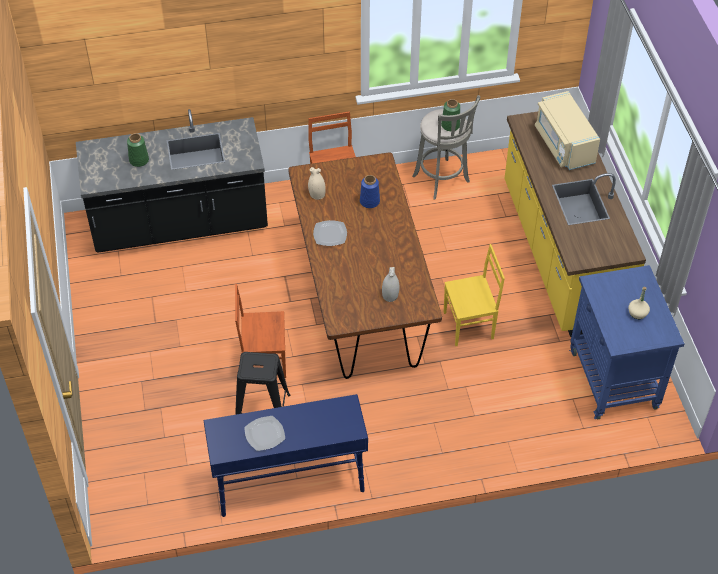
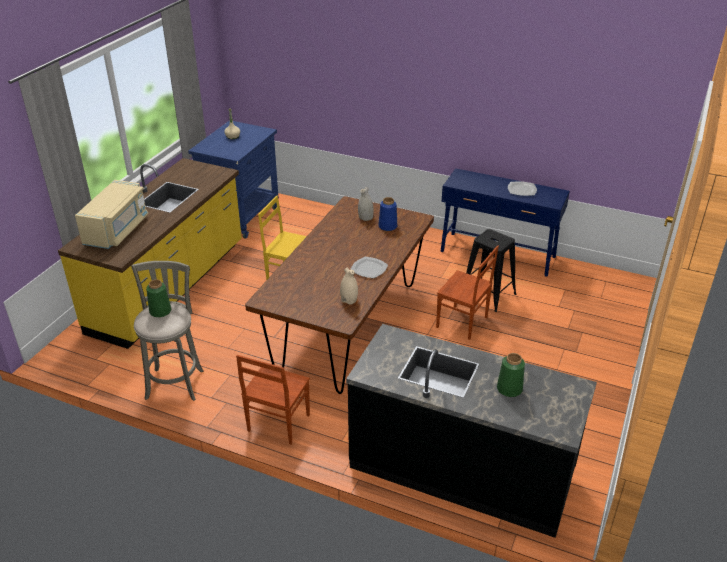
camera: 145 degrees left, 15 degrees down
blue vase [360,175,380,208] -> blue vase moved to [379,197,397,231]

